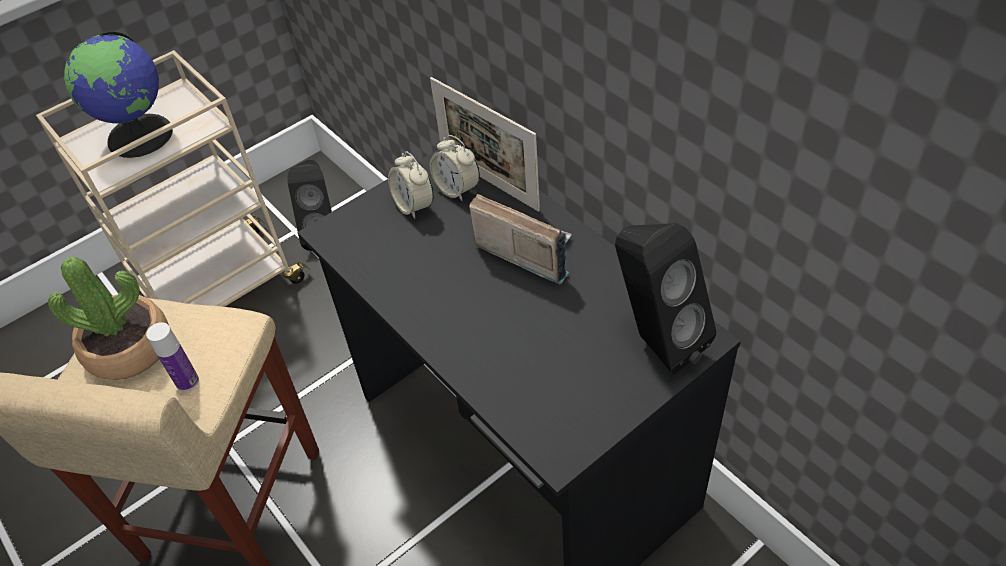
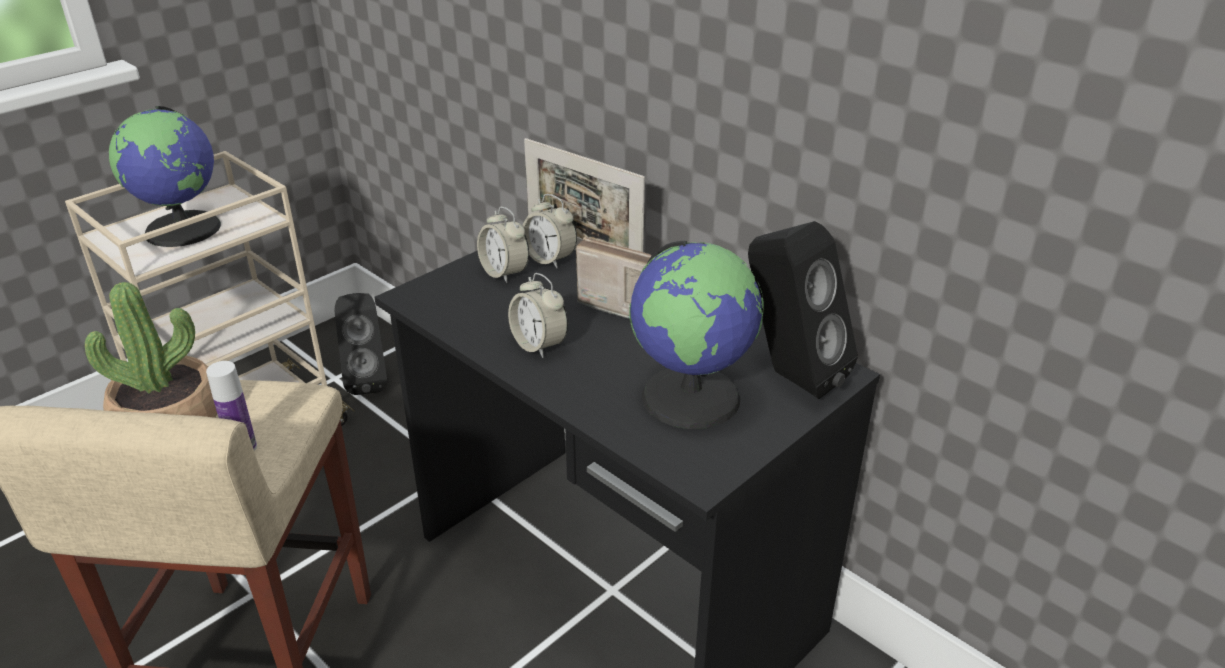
camera: 10 degrees left, 15 degrees down
none -> alarm clock [508,273,568,358]
none -> globe [629,241,764,429]

